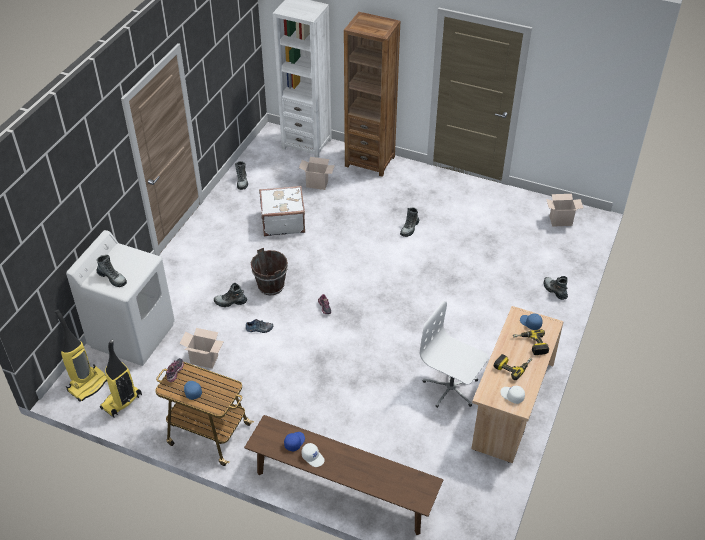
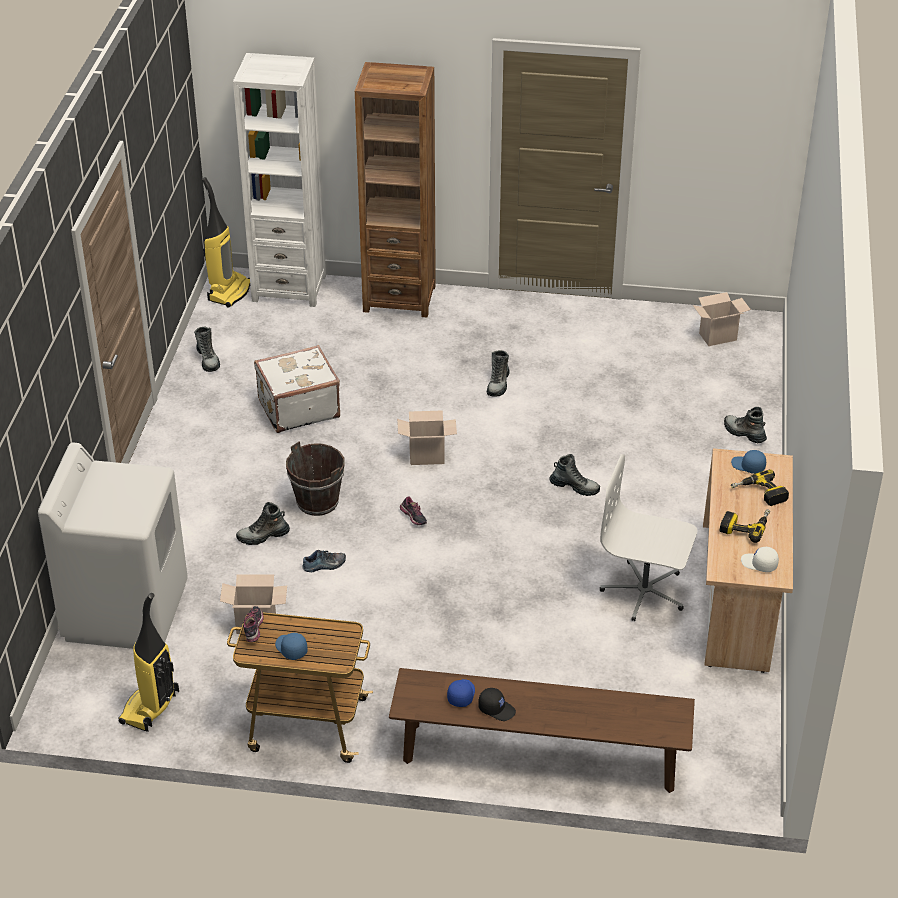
camera: 15 degrees left, 5 degrees down
vacuum cleaner [55,310,107,402] -> vacuum cleaner moved to [202,177,250,307]
boot [96,255,127,287] -> boot moved to [550,454,600,496]
cardboard box [299,157,335,190] -> cardboard box moved to [397,410,457,465]
white cap [302,443,325,467] -> black cap [478,688,516,721]

